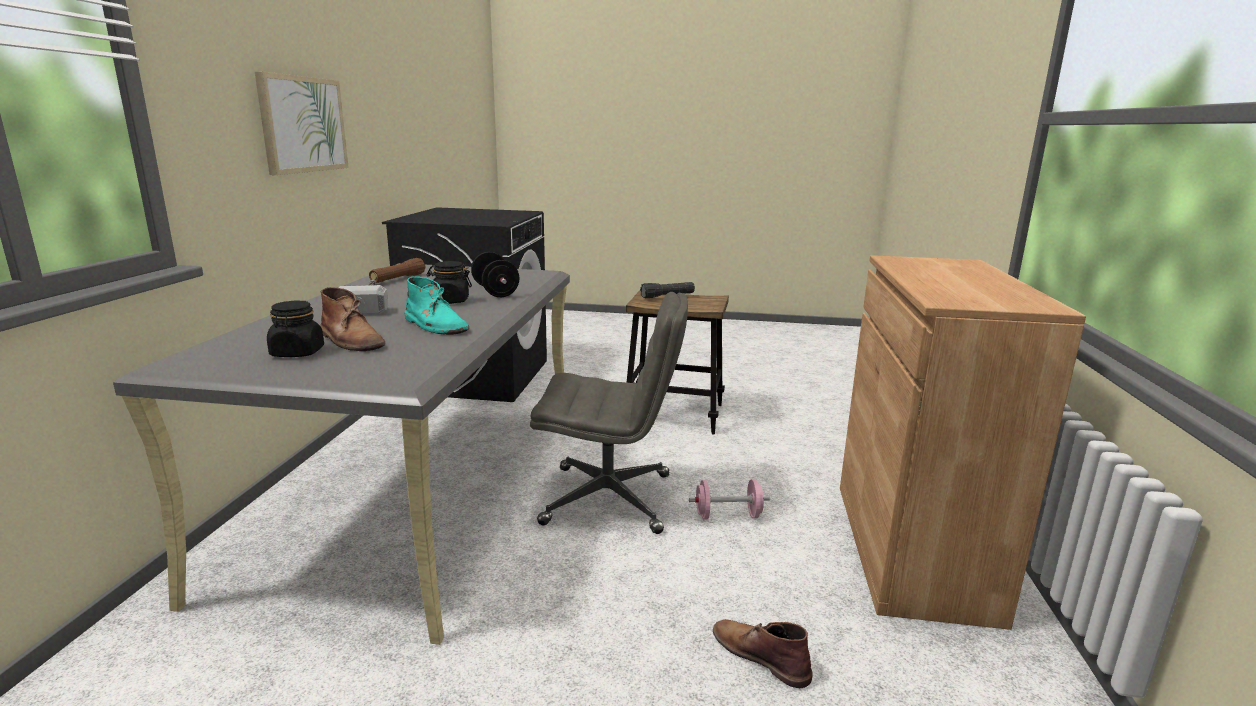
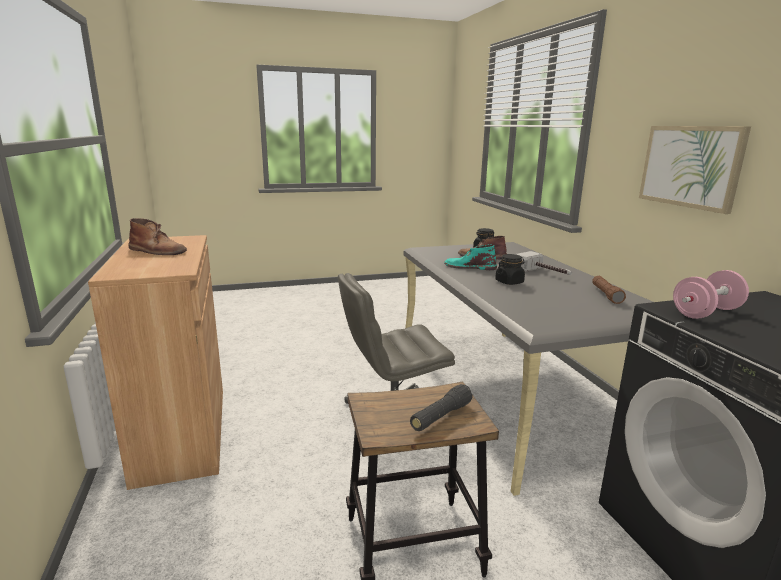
camera: 155 degrees right, 0 degrees up
black dumbbell [471,252,519,297] -> none
pink dumbbell [689,479,770,519] -> pink dumbbell moved to [673,270,749,319]
brown boot [713,619,813,688] -> brown boot moved to [128,218,187,255]

